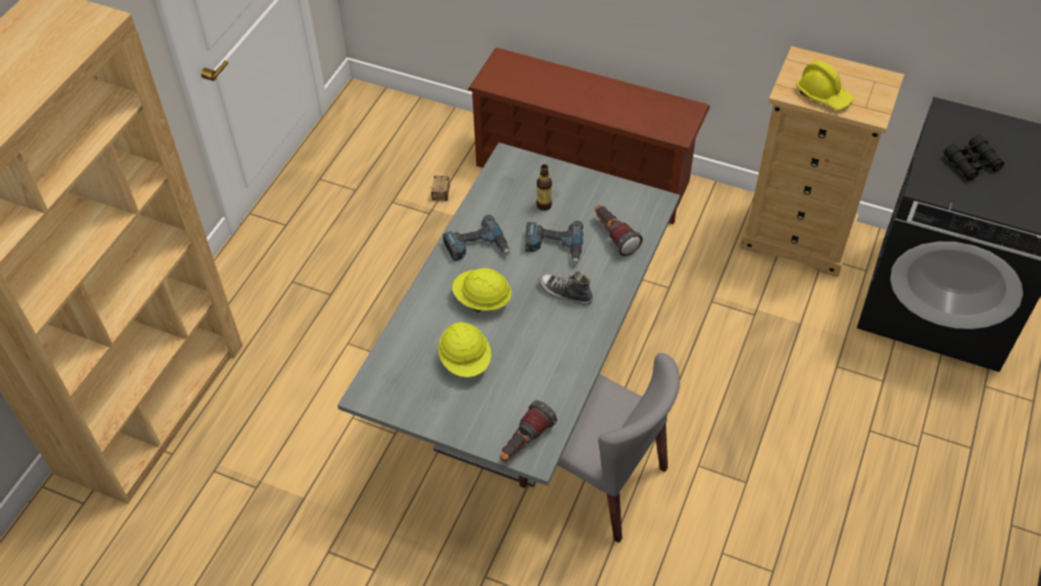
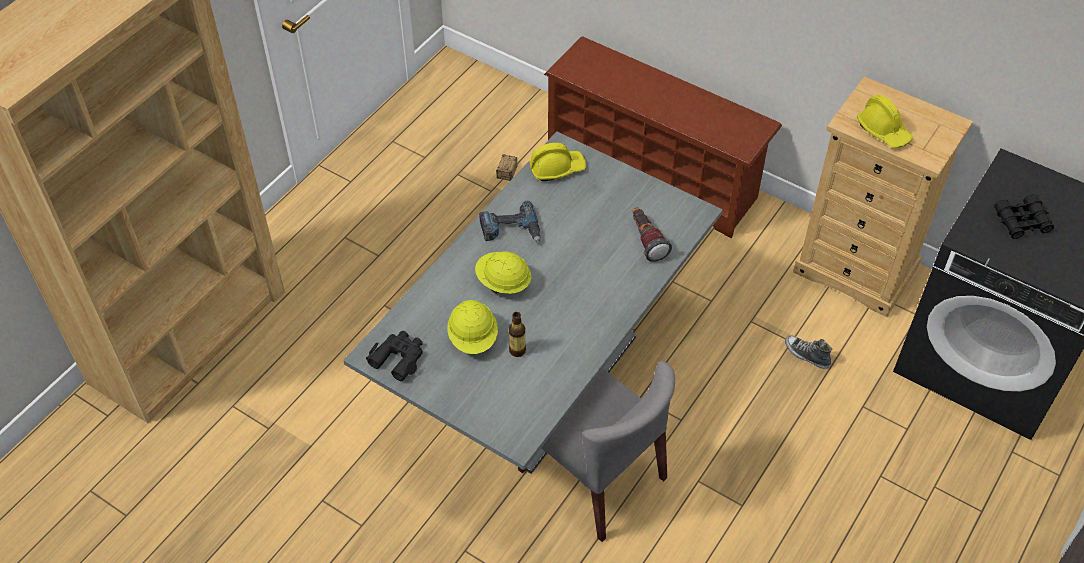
camera: 10 degrees right, 0 degrees up
flashlight [500,400,557,462] -> none
power drill [525,221,583,265] -> none
bottle [536,164,552,211] -> bottle moved to [509,312,526,357]
shoe [539,271,593,305] -> shoe moved to [785,335,832,369]
none -> black binoculars [366,331,423,381]
none -> yellow hard hat [529,143,586,181]

